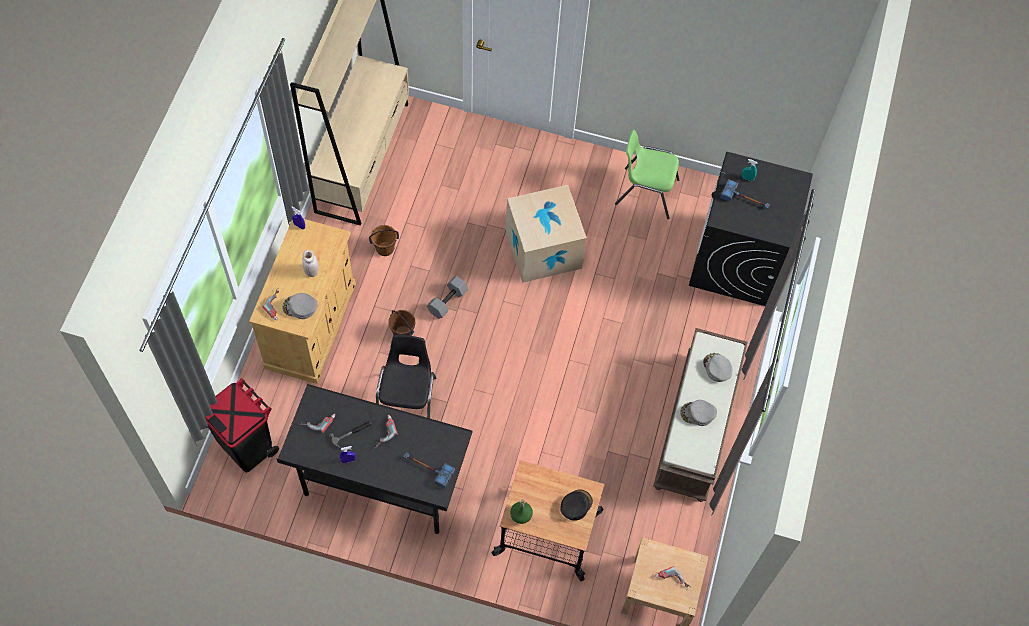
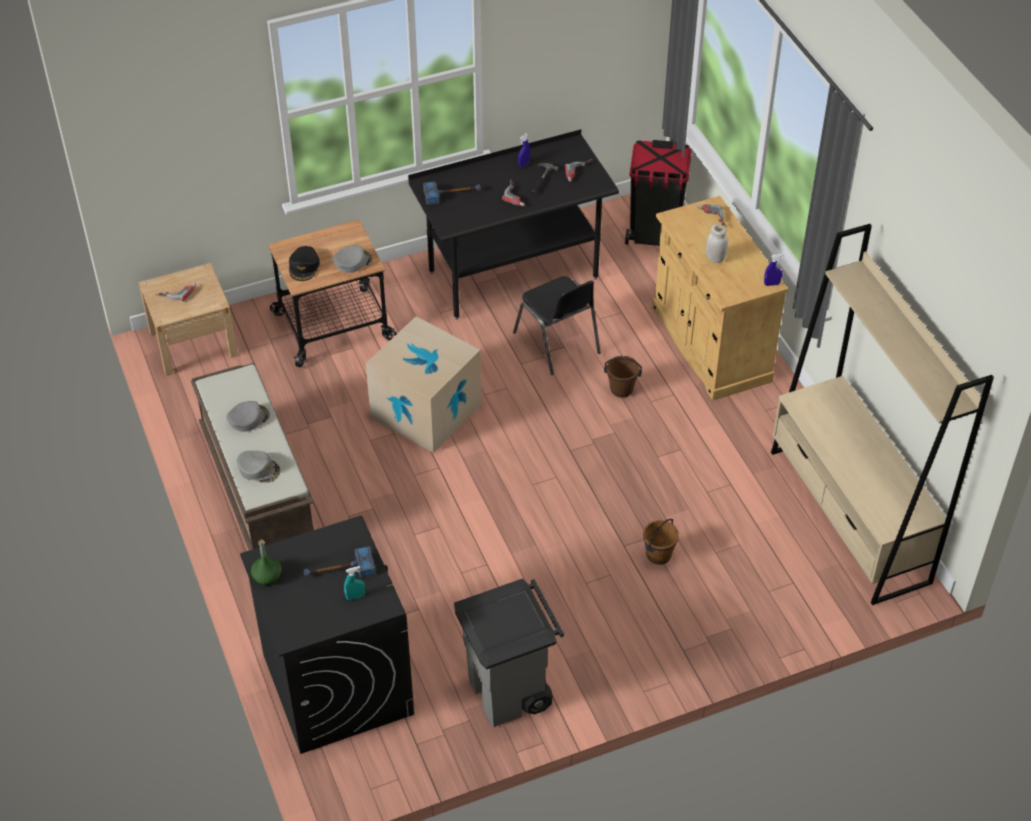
camera: 145 degrees right, 15 degrees down
grey cap [282,293,318,319] -> grey cap moved to [332,245,373,273]
brown bucket [369,225,399,256] -> brown bucket moved to [643,519,679,565]
grey dumbbell [427,276,468,319] -> none
cardboard box [506,185,587,283] -> cardboard box moved to [366,316,481,453]
green bottle [510,499,533,524] -> green bottle moved to [251,540,281,586]
green chair [615,130,679,219] -> grey trash can [454,579,564,727]

